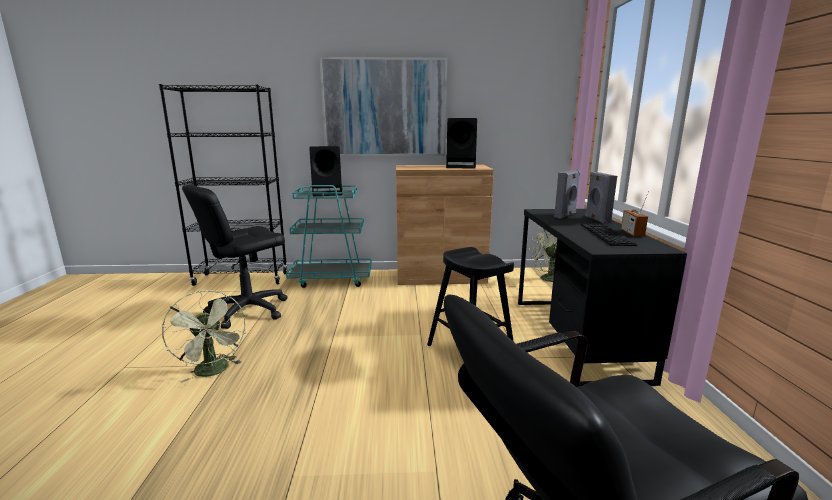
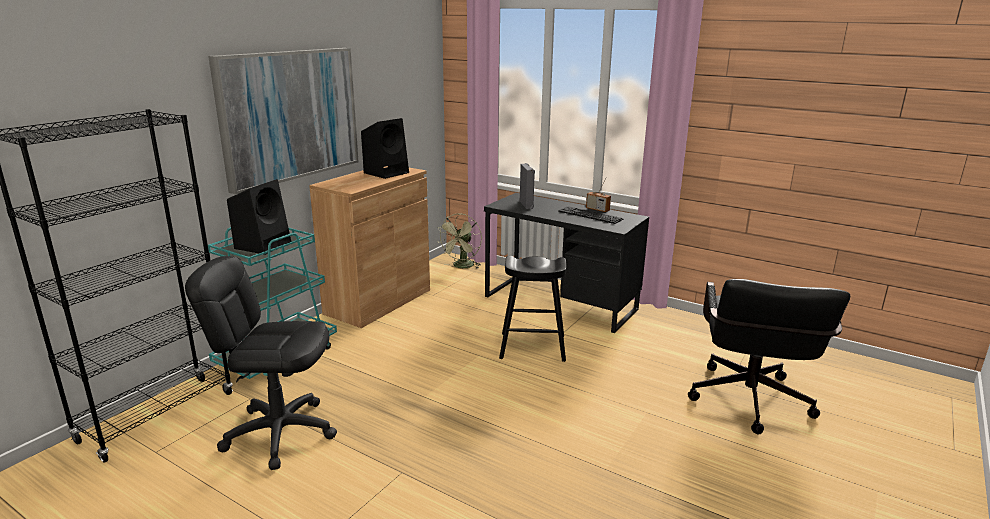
camera: 55 degrees left, 5 degrees up
green fan [162,290,246,383] -> none
black office chair [182,185,287,329] -> black office chair turned 105 degrees clockwise [185,256,337,470]
grey speaker [585,172,617,224] -> none

